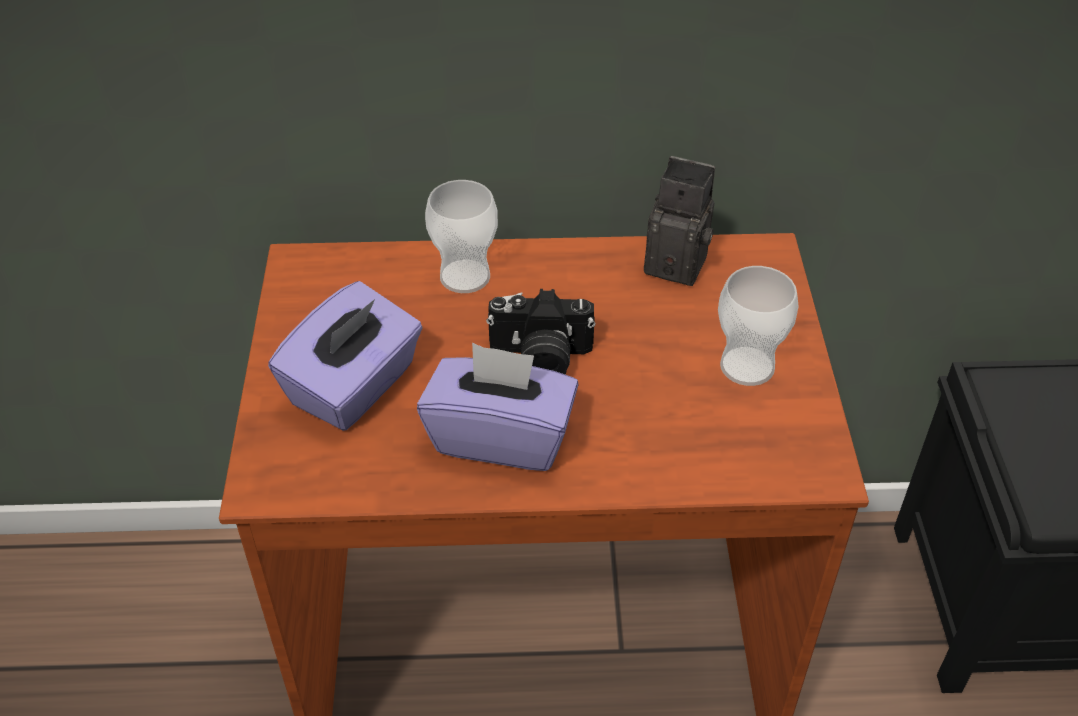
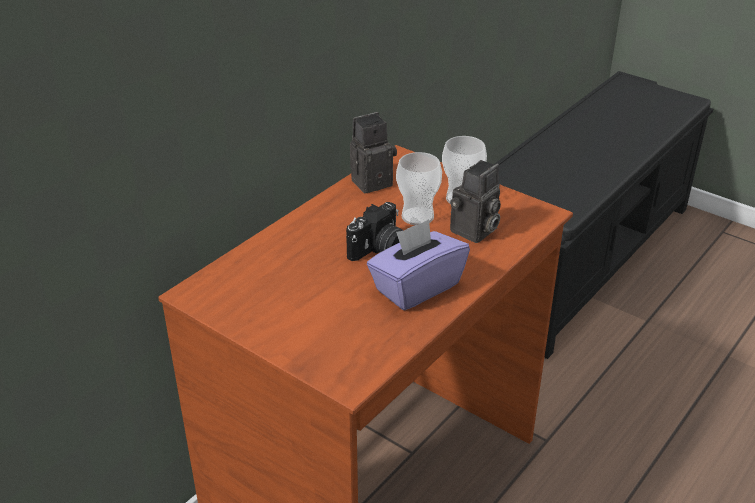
camera: 50 degrees left, 10 degrees down
purple tissue box [268,281,423,431] -> none
cup [425,180,498,293] -> cup moved to [396,152,442,225]
none -> camera [450,160,501,243]

